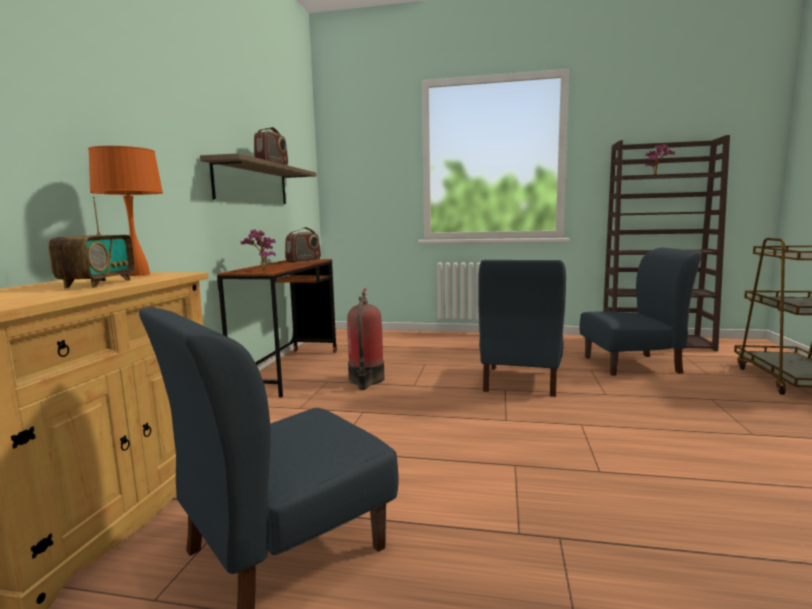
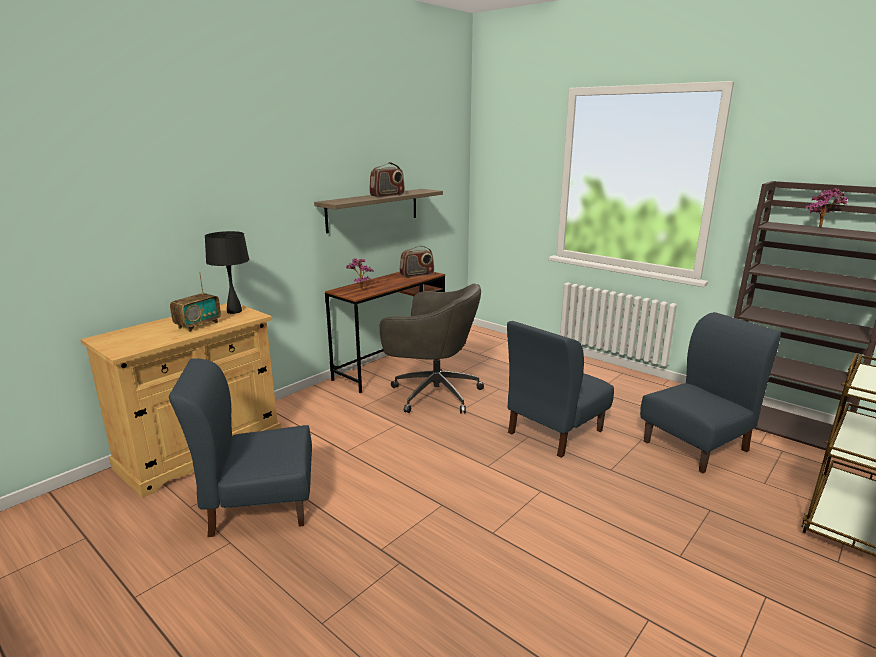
camera: 30 degrees right, 10 degrees up
orange table lamp [88,146,163,276] -> black table lamp [205,231,249,314]
fire extinguisher [347,288,384,390] -> grey office chair [380,283,484,413]
blue chair [580,247,702,376] -> blue chair turned 60 degrees counterclockwise [640,312,781,473]

